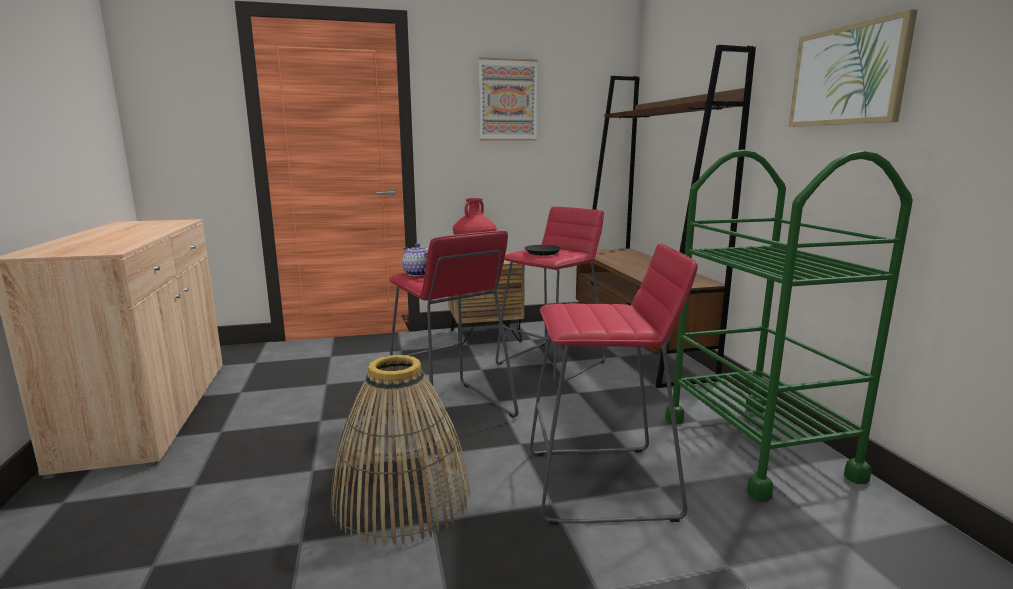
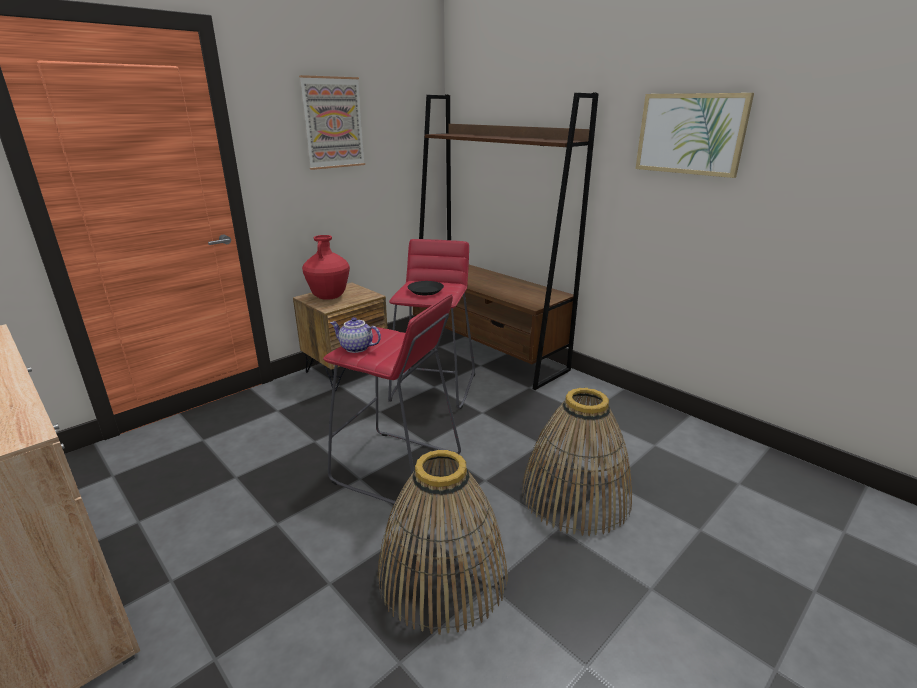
camera: 30 degrees left, 10 degrees up
red stool [530,243,698,525] -> basket [522,388,632,536]
green cart [665,150,913,502] -> none

